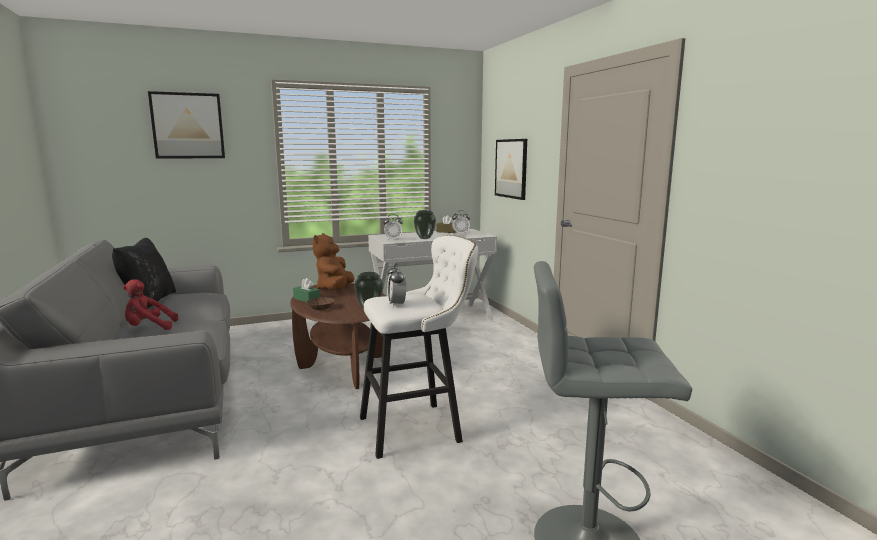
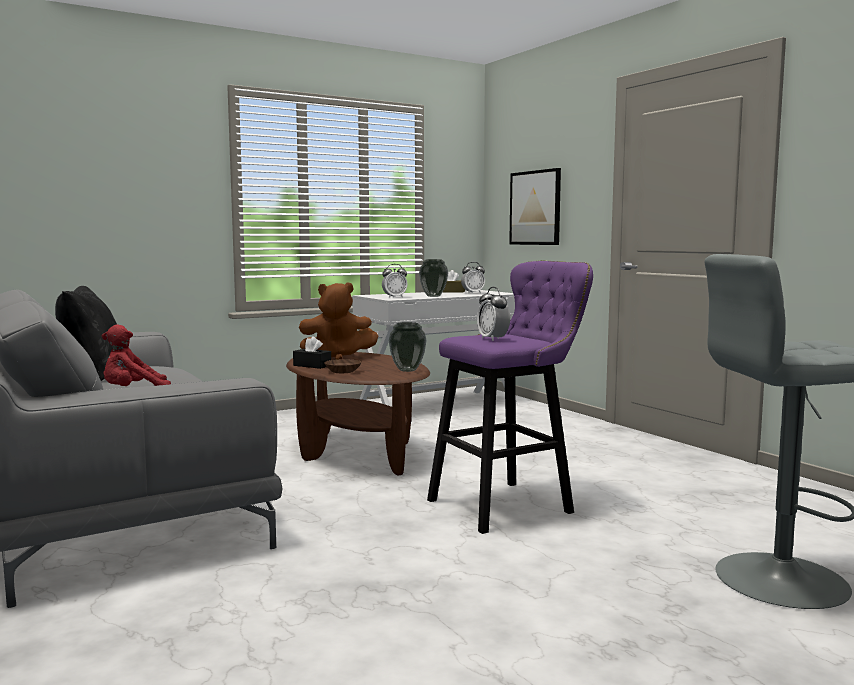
camera: 10 degrees left, 5 degrees down
picture [148,91,225,159] -> none
green tissue box [293,278,320,302] -> black tissue box [293,336,331,369]
brown plush toy [312,233,354,290] -> brown plush toy turned 90 degrees counterclockwise [299,282,379,360]
white stool [360,235,478,459] -> purple stool [427,260,593,534]

